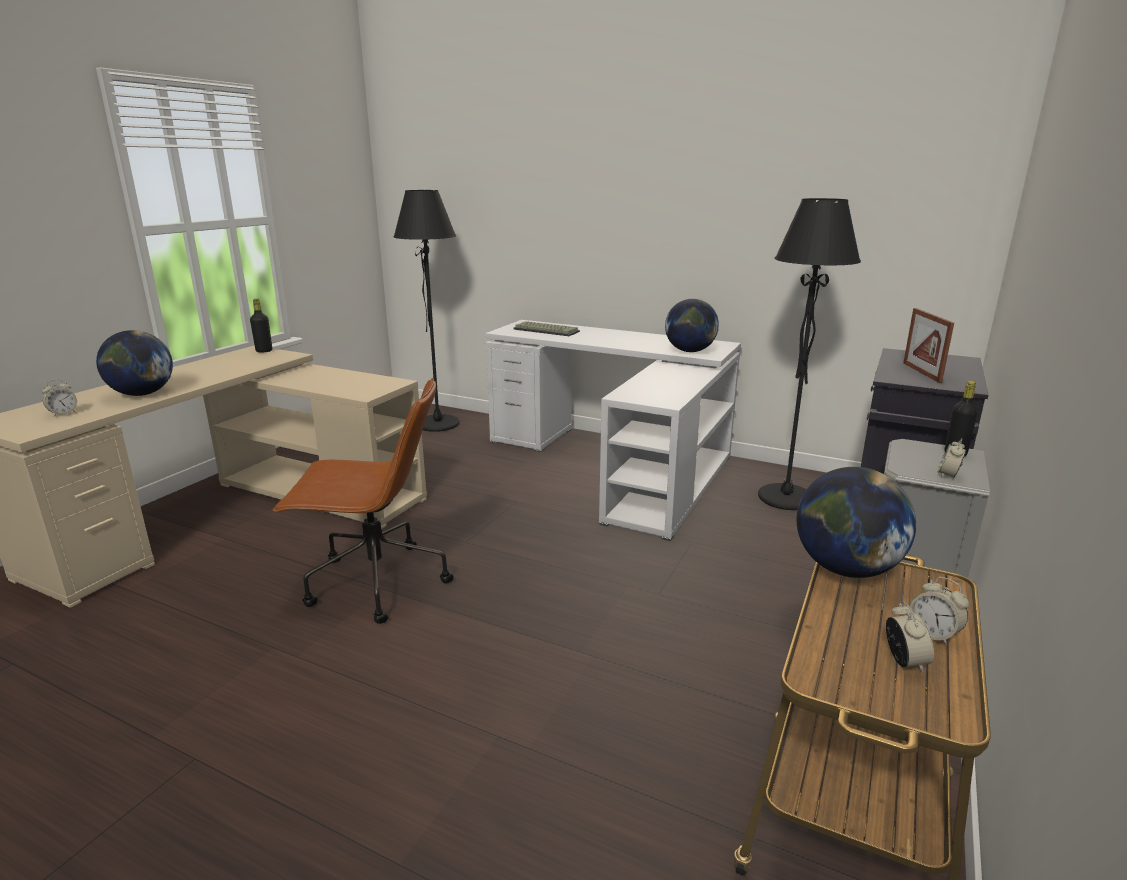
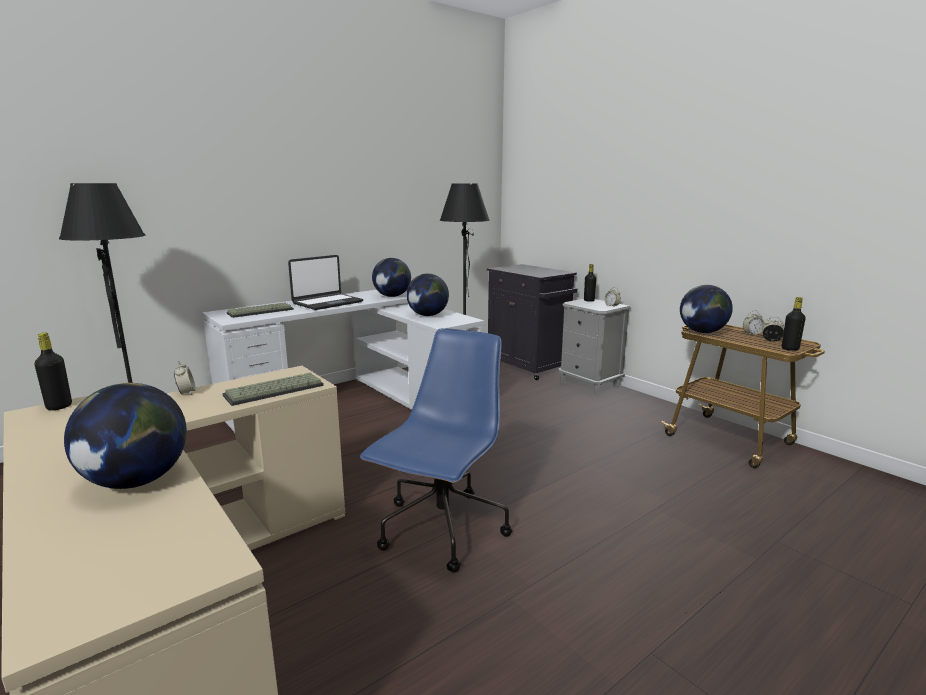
camera: 65 degrees left, 5 degrees down
alarm clock [42,379,77,417] -> alarm clock moved to [174,361,196,395]
brown office chair [272,378,454,624] -> blue office chair [360,328,512,573]
picture frame [903,308,954,383] -> none
none -> keyboard [222,373,324,406]
none -> laptop [288,255,363,310]
none -> globe [406,273,449,316]
none -> black bottle [782,297,806,351]

